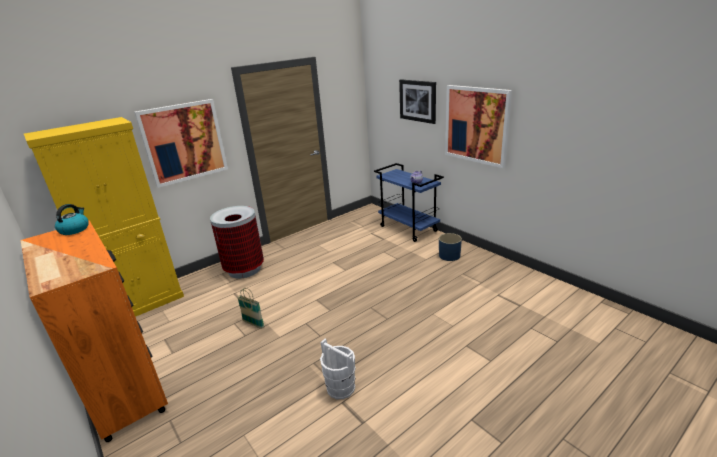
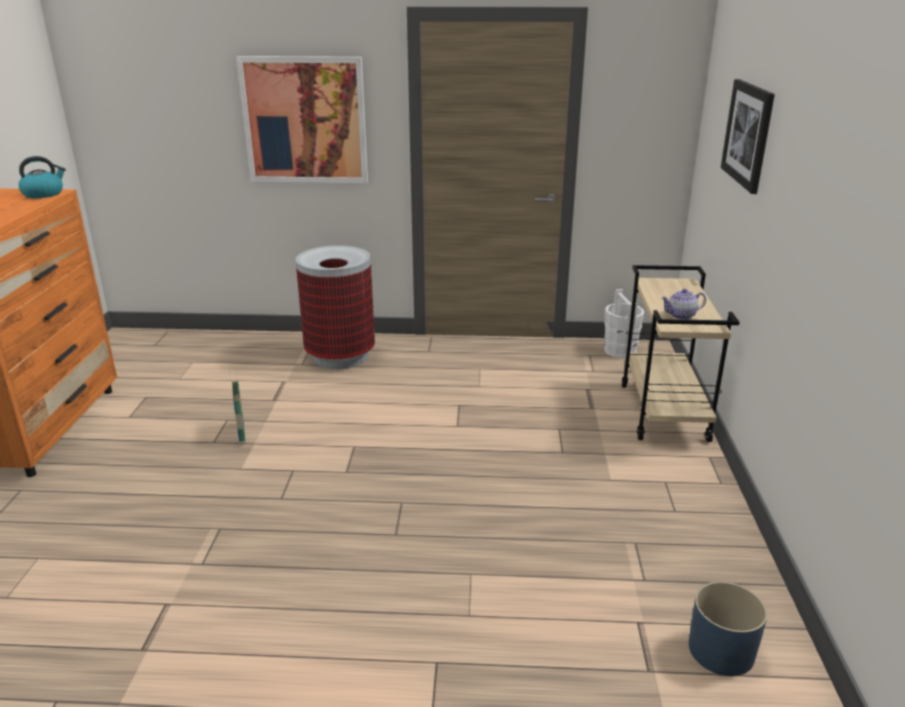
camera: 40 degrees right, 0 degrees up
yellow cabinet [24,117,184,317] -> none
white bucket [320,339,355,399] -> white bucket moved to [604,289,644,358]
blue cart [374,163,444,242] -> beige cart [622,265,740,442]
blue planter [439,233,462,261] -> blue planter moved to [689,582,767,676]
picture [445,85,512,168] -> none

